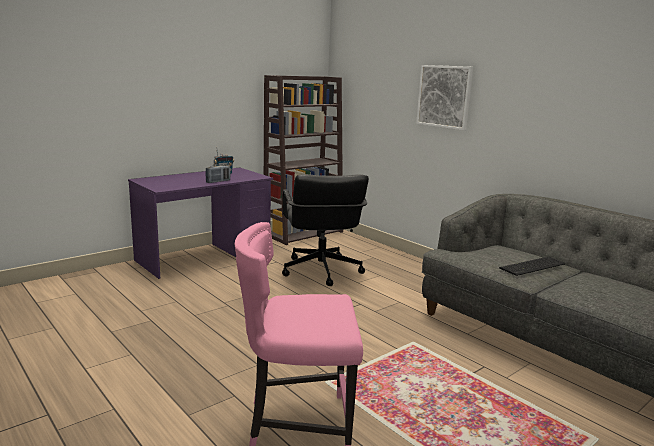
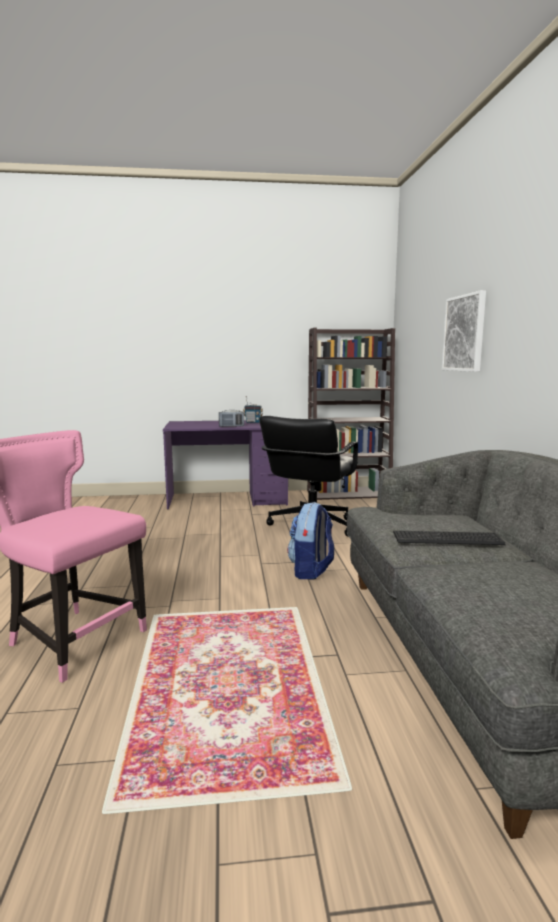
camera: 35 degrees right, 5 degrees down
none -> backpack [287,502,334,580]

